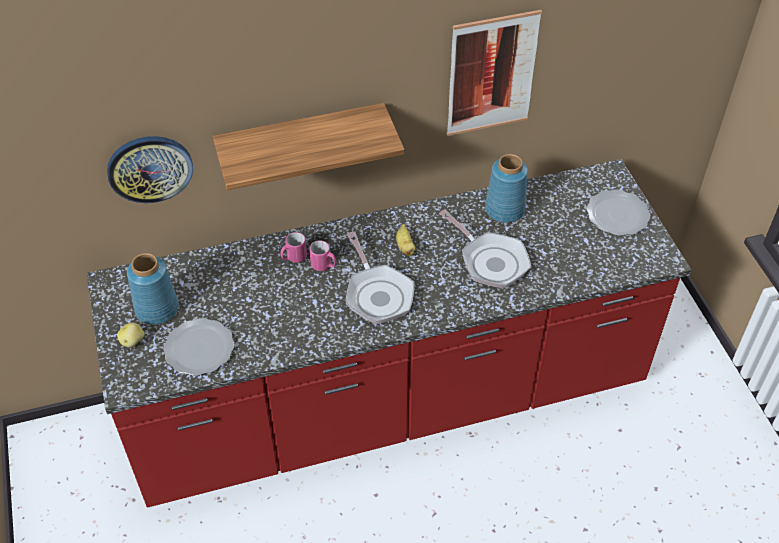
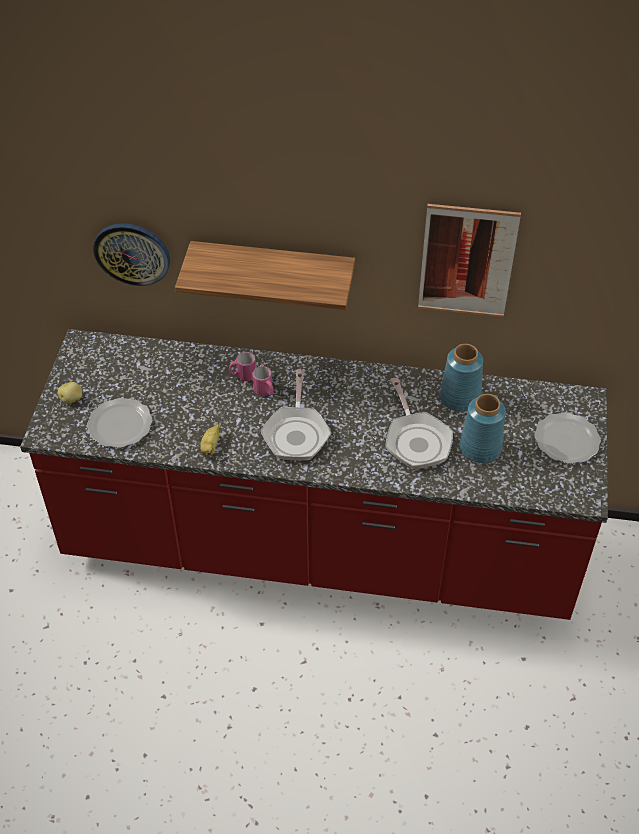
camera: 25 degrees right, 0 degrees up
blue vase [127,253,179,325] -> blue vase moved to [460,394,506,463]
banana [396,224,416,256] -> banana moved to [200,424,220,457]

